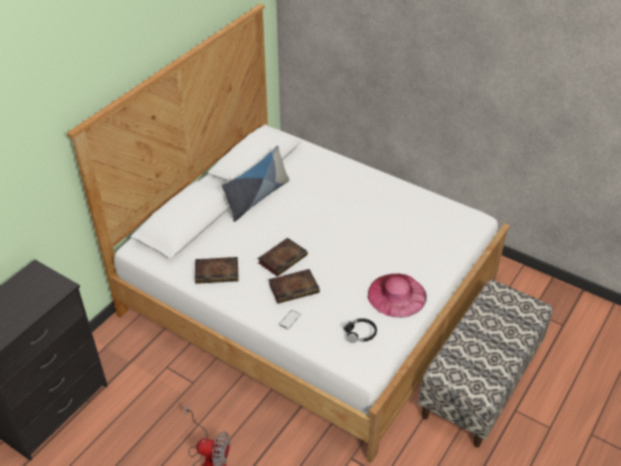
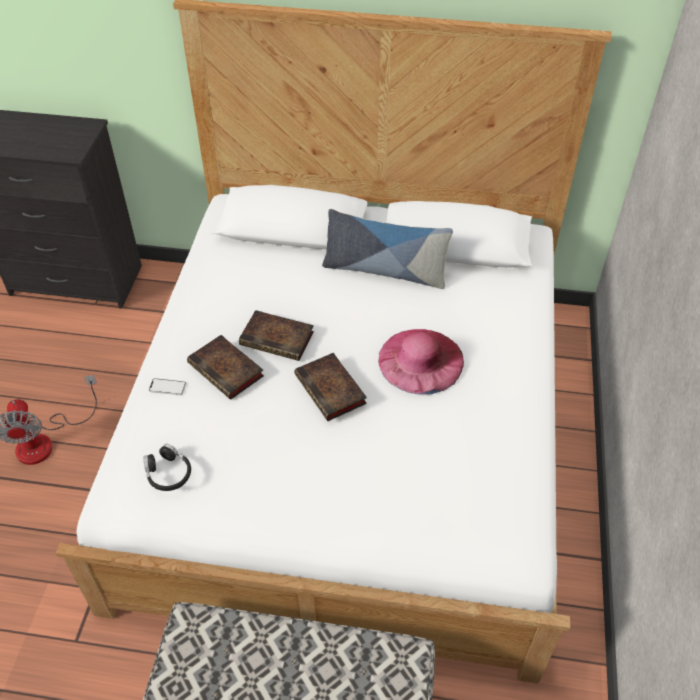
camera: 65 degrees right, 5 degrees up
book [195,257,239,284] -> book moved to [295,353,367,421]
pink hat [368,273,427,318] -> pink hat moved to [378,329,464,394]

